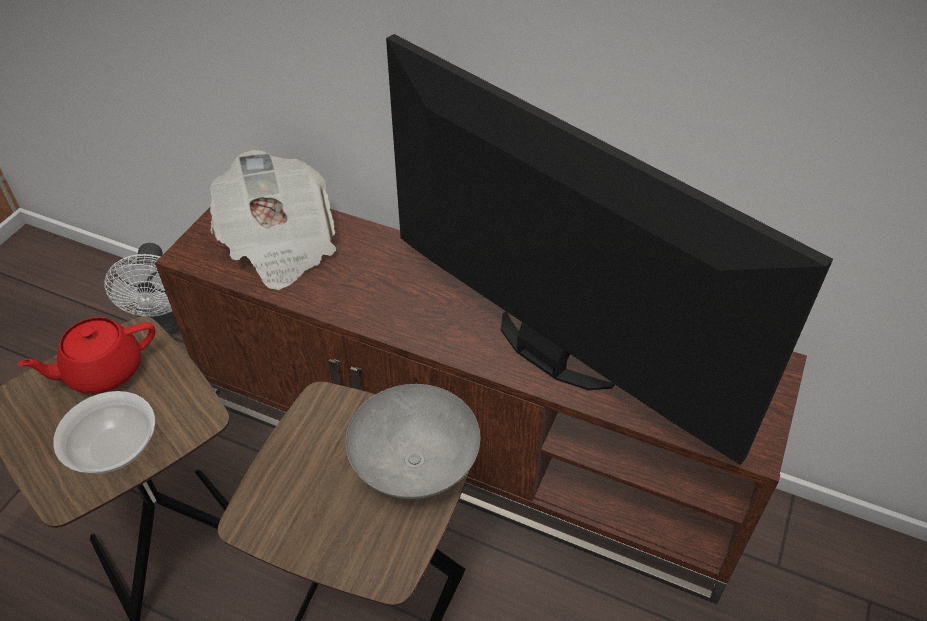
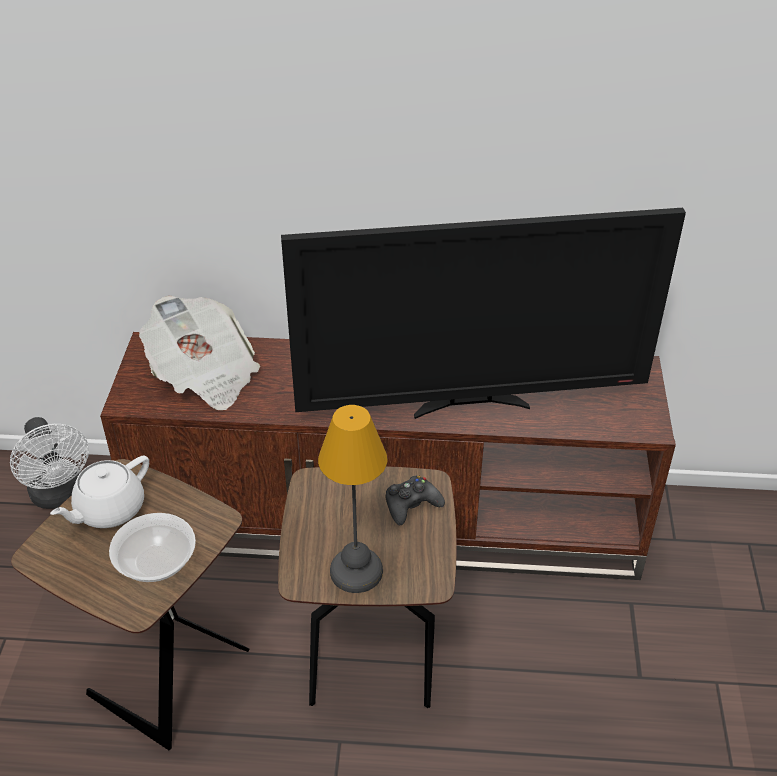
camera: 20 degrees left, 5 degrees down
red teapot [17,317,155,394] -> white teapot [50,456,149,528]
grey bowl [345,384,480,499] -> black game controller [386,476,445,525]
television [386,34,833,465] -> television turned 150 degrees clockwise [281,208,686,419]
none -> table lamp [318,405,388,593]

